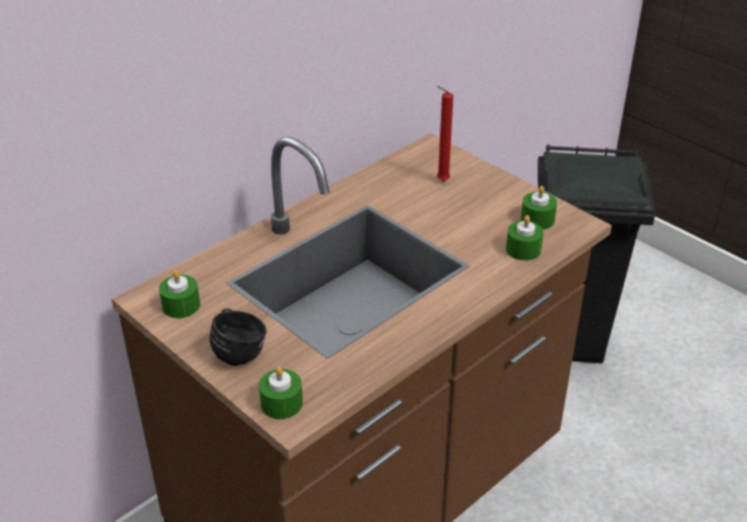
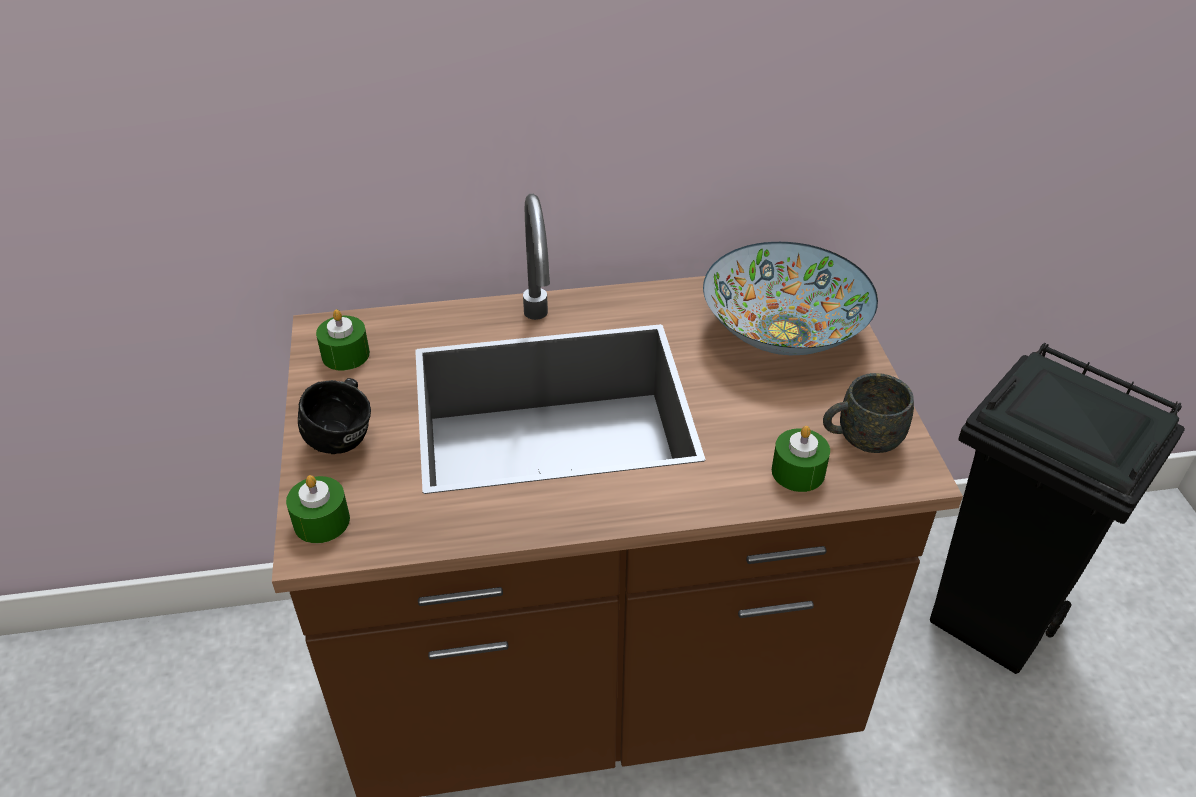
camera: 35 degrees right, 5 degrees up
red candle [437,86,453,181] -> bowl [703,242,878,355]
green candle [521,186,557,229] -> grey mug [823,373,914,453]

